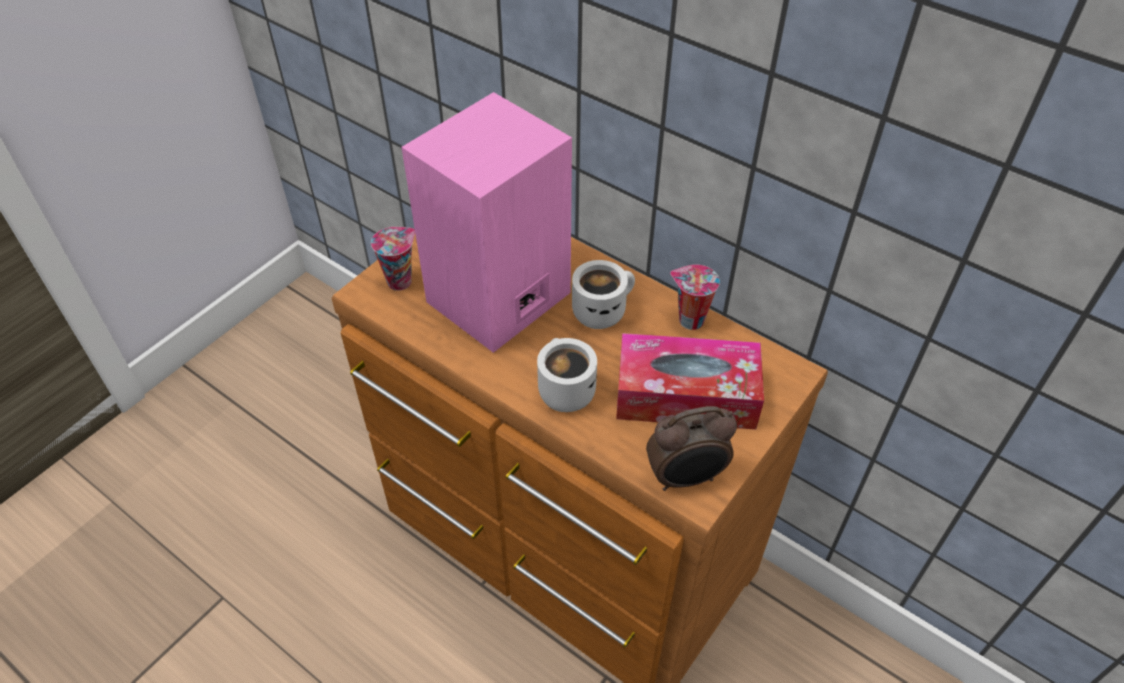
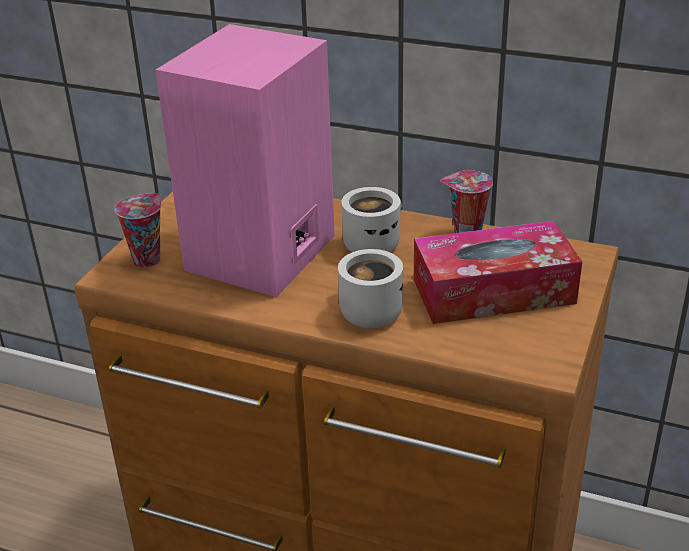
camera: 15 degrees left, 15 degrees down
alarm clock [646,406,737,491] -> none

